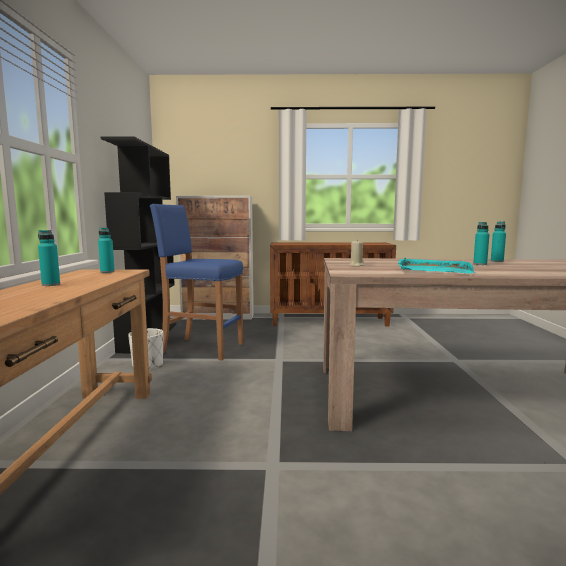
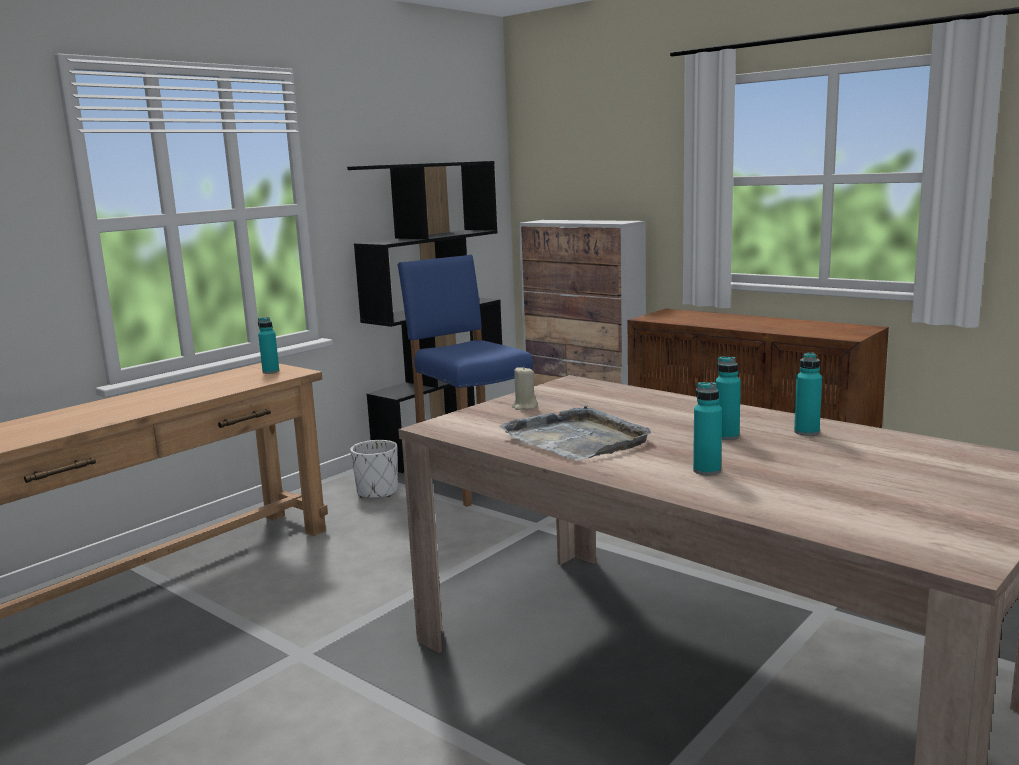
camera: 40 degrees right, 5 degrees up
turquoise bottle [38,230,60,286] -> turquoise bottle moved to [693,382,722,476]
turquoise tray [398,257,474,274] -> grey tray [499,405,651,460]

